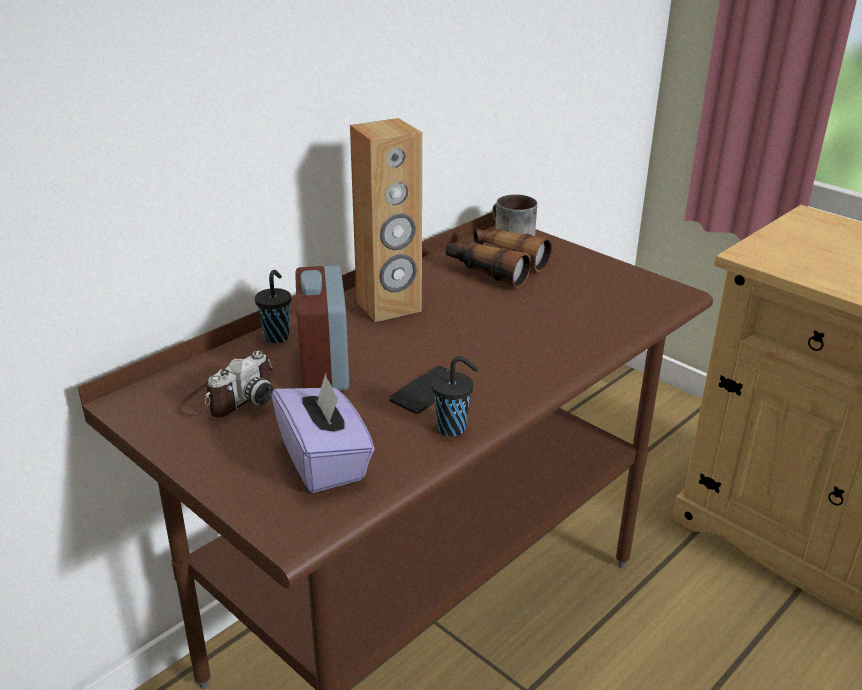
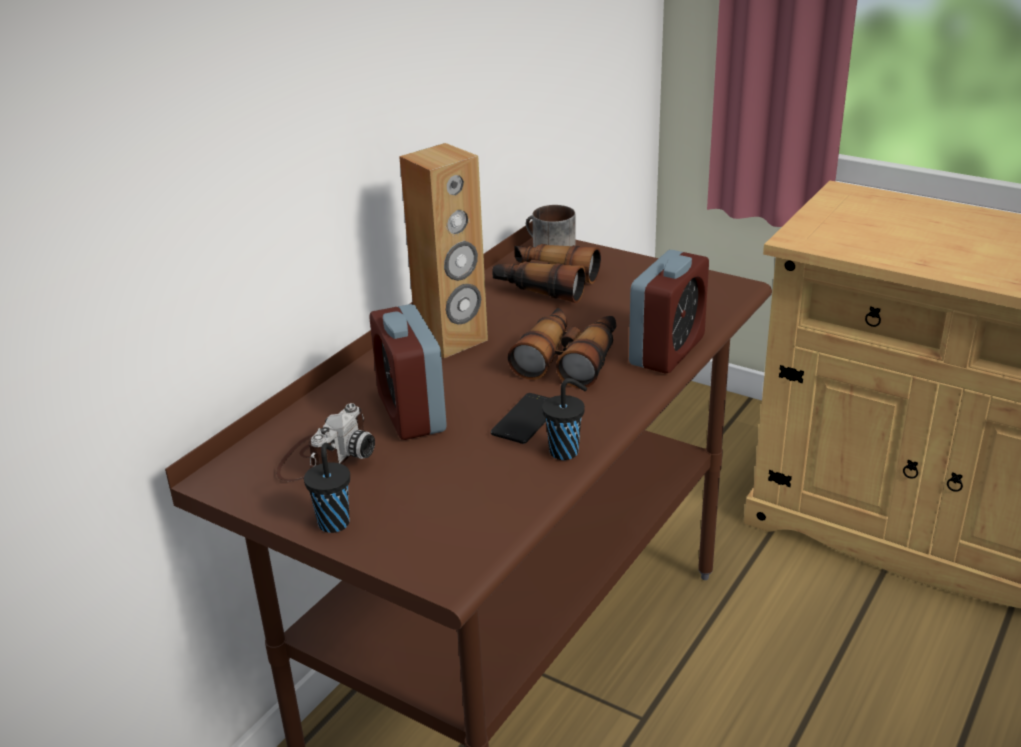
camera: 10 degrees left, 0 degrees up
black cup [255,270,291,343] -> black cup moved to [304,442,350,533]
purple tissue box [271,373,375,493] -> none
none -> binoculars [508,308,617,388]
none -> alarm clock [629,250,709,374]

